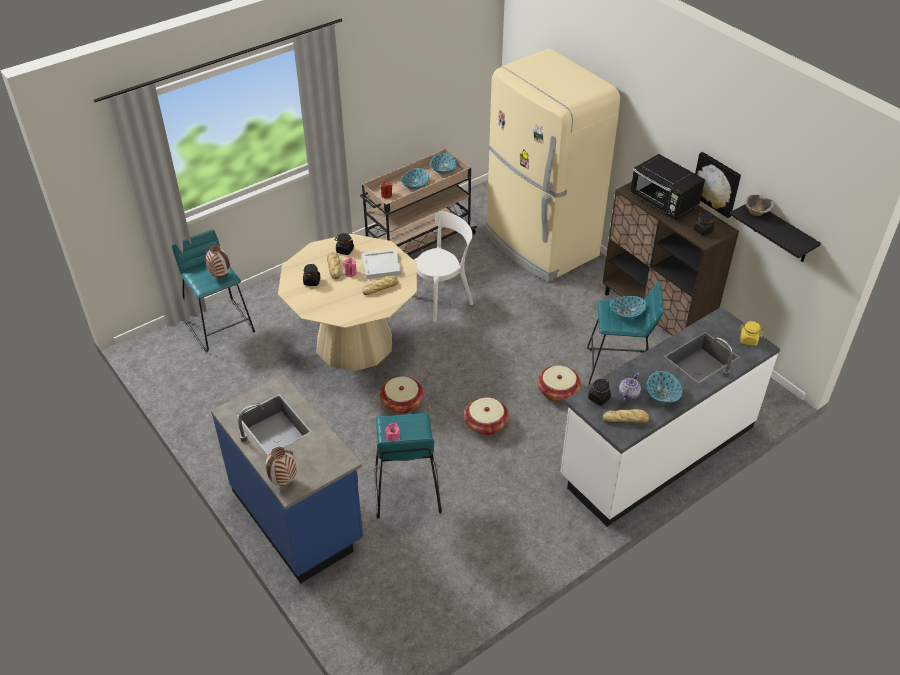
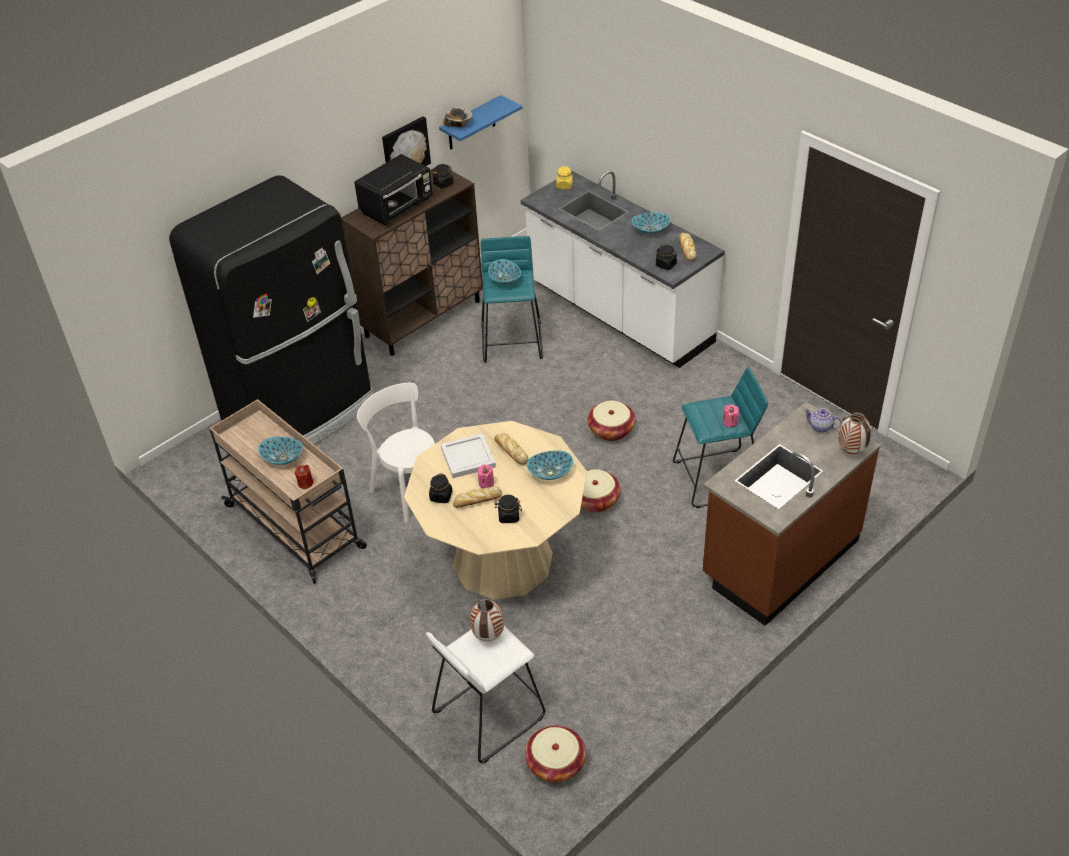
camera: 95 degrees left, 0 degrees up
turquoise stool [172,229,255,352] -> white stool [426,626,545,763]
blue counter [211,374,363,584] -> brown counter [703,402,881,626]
bowl [431,153,457,174] -> bowl moved to [527,450,573,480]
beige fridge [484,49,620,282] -> black fridge [169,175,374,444]
basket [537,365,581,402] -> basket moved to [525,726,586,782]
teapot [619,372,641,401] -> teapot moved to [803,408,842,433]
black shelf [730,204,821,262] -> blue shelf [439,95,522,149]

